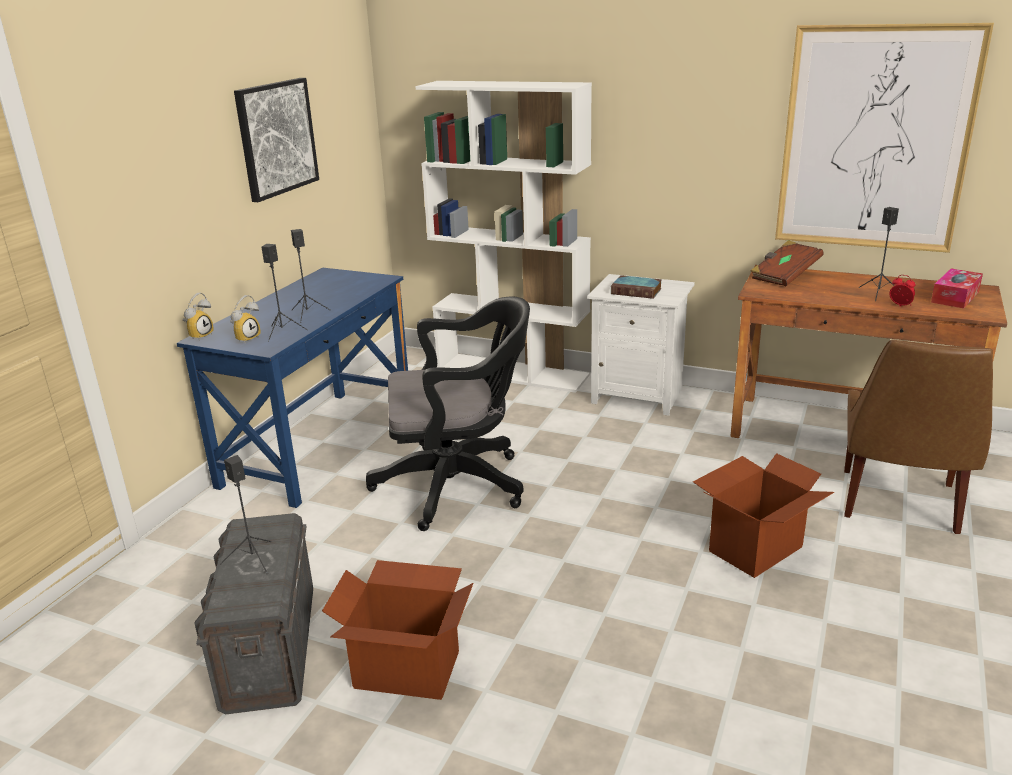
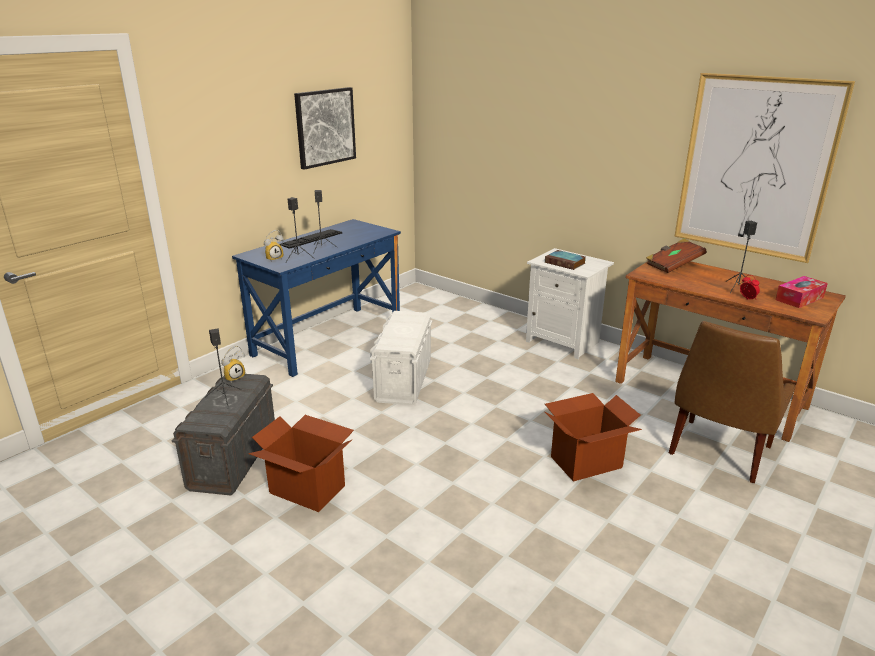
camera: 15 degrees right, 0 degrees up
alarm clock [183,293,214,341] -> alarm clock moved to [221,346,245,383]
black office chair [366,296,530,531] -> white storage box [370,311,432,405]
white bookcase [415,81,592,393] -> none
none -> keyboard [279,229,342,249]

